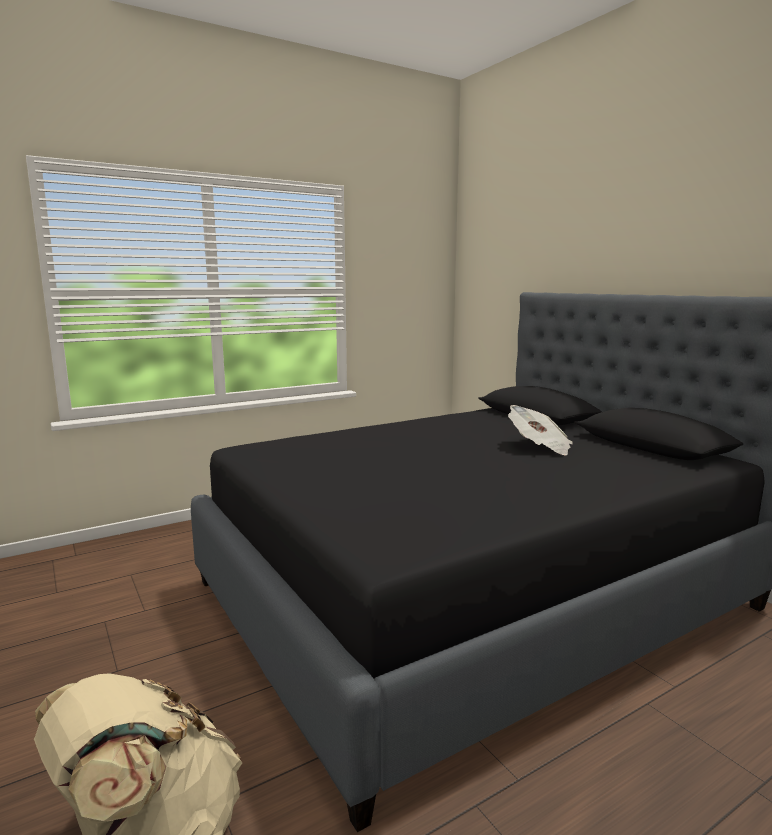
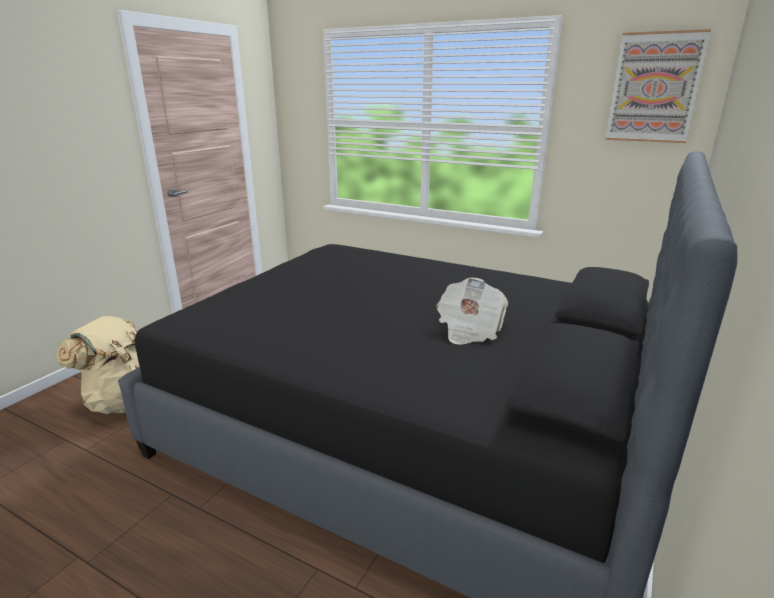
camera: 60 degrees right, 10 degrees up
none -> picture [605,29,711,143]

